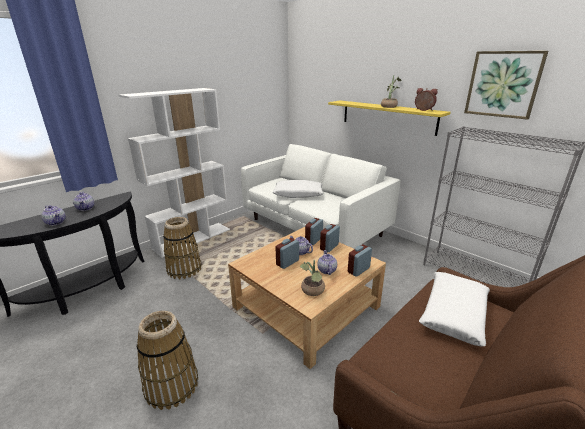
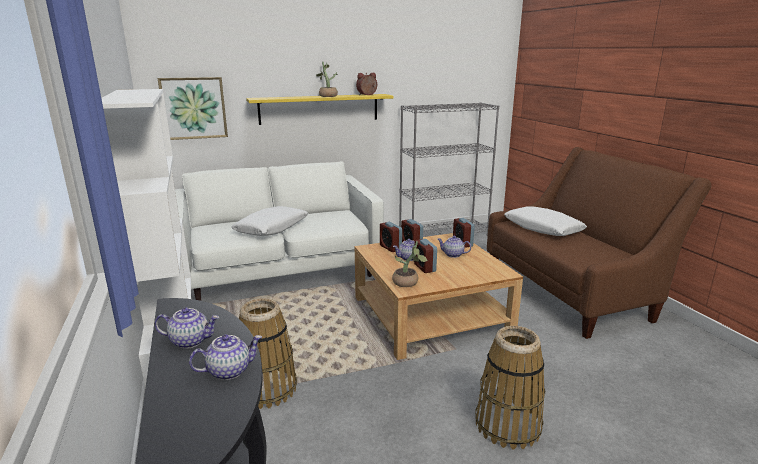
camera: 65 degrees left, 5 degrees down
potted plant [300,260,325,296] -> potted plant moved to [392,241,428,287]
picture [464,51,548,120] -> picture moved to [157,77,228,140]

